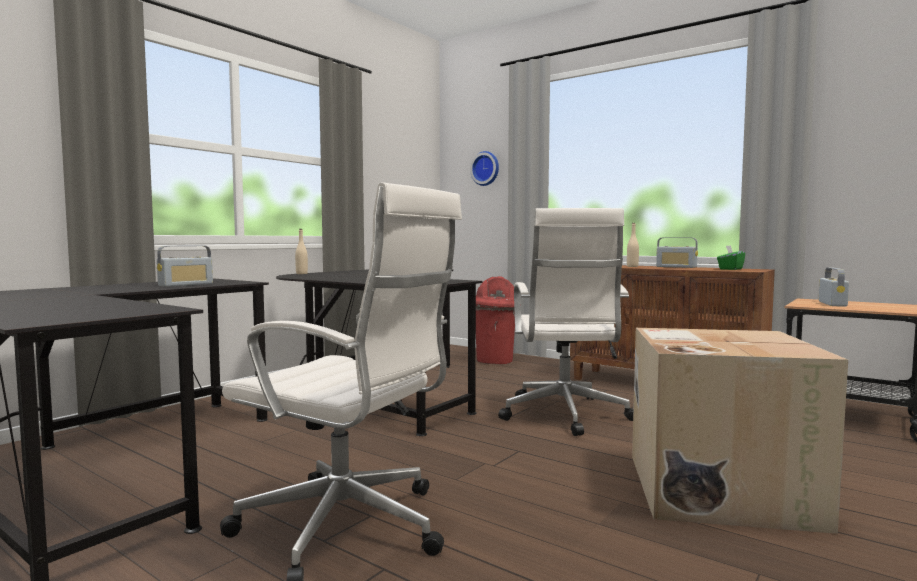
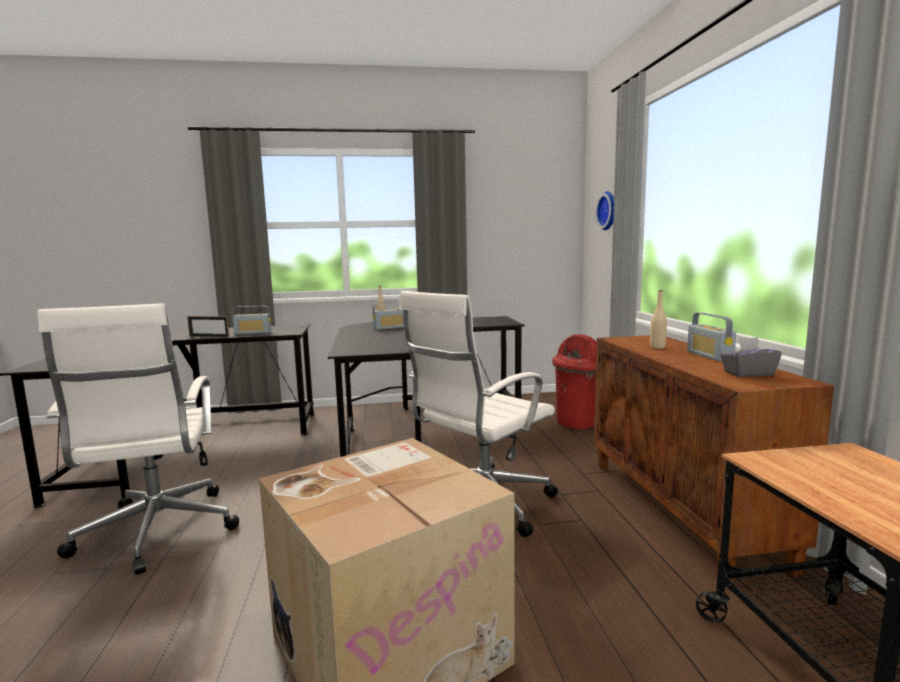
camera: 45 degrees right, 5 degrees up
green tissue box [717,245,745,270] -> grey tissue box [720,337,782,377]
radio [819,268,849,307] -> radio moved to [373,301,404,330]
none -> picture frame [187,316,229,338]

